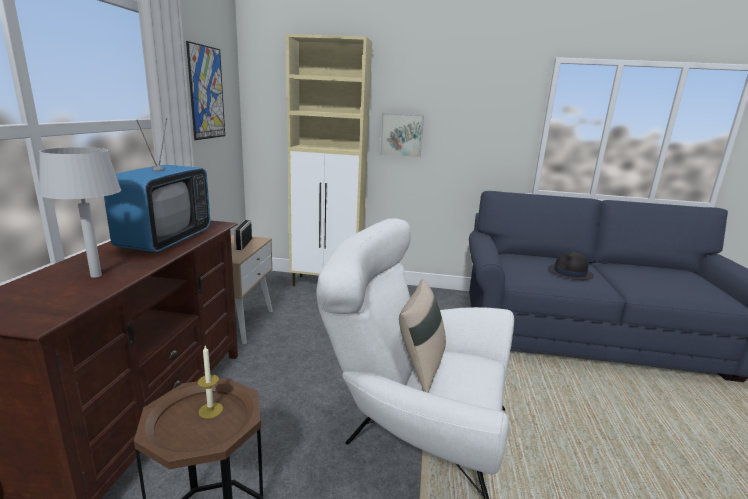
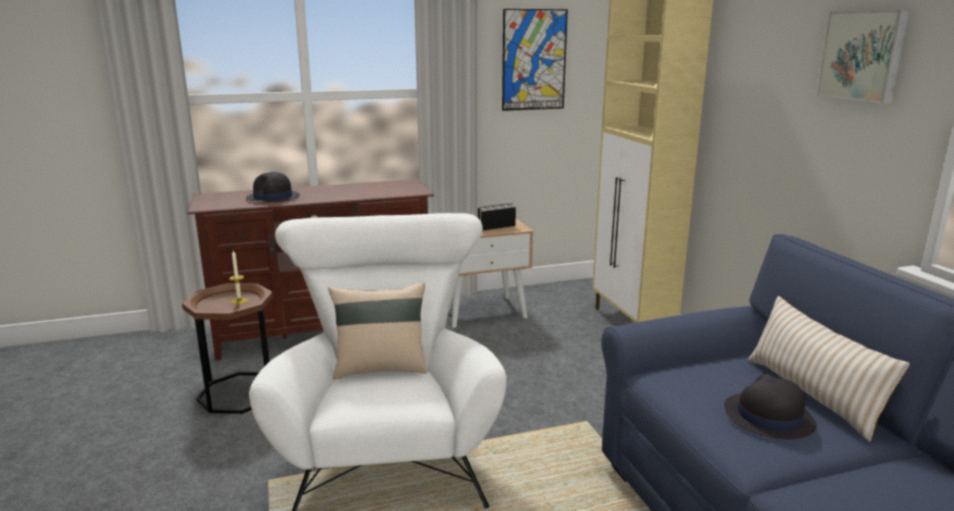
camera: 65 degrees right, 0 degrees up
grey table lamp [39,147,121,278] -> black hat [246,172,300,202]
television [104,118,210,252] -> none
picture [380,113,424,158] -> picture moved to [816,10,910,104]
none -> beige pillow [748,296,910,441]

